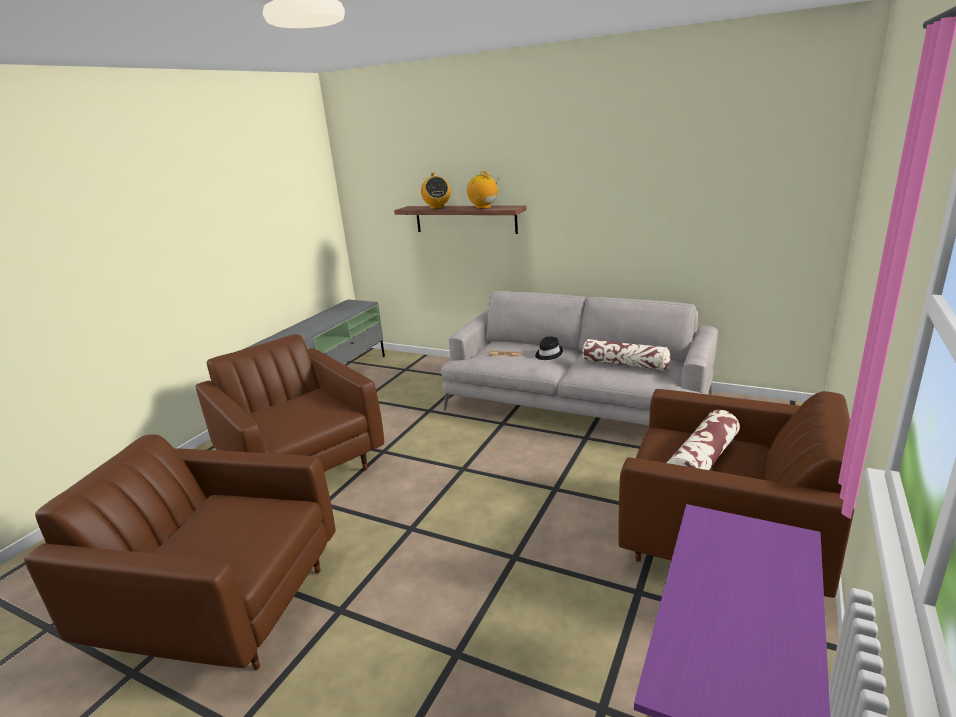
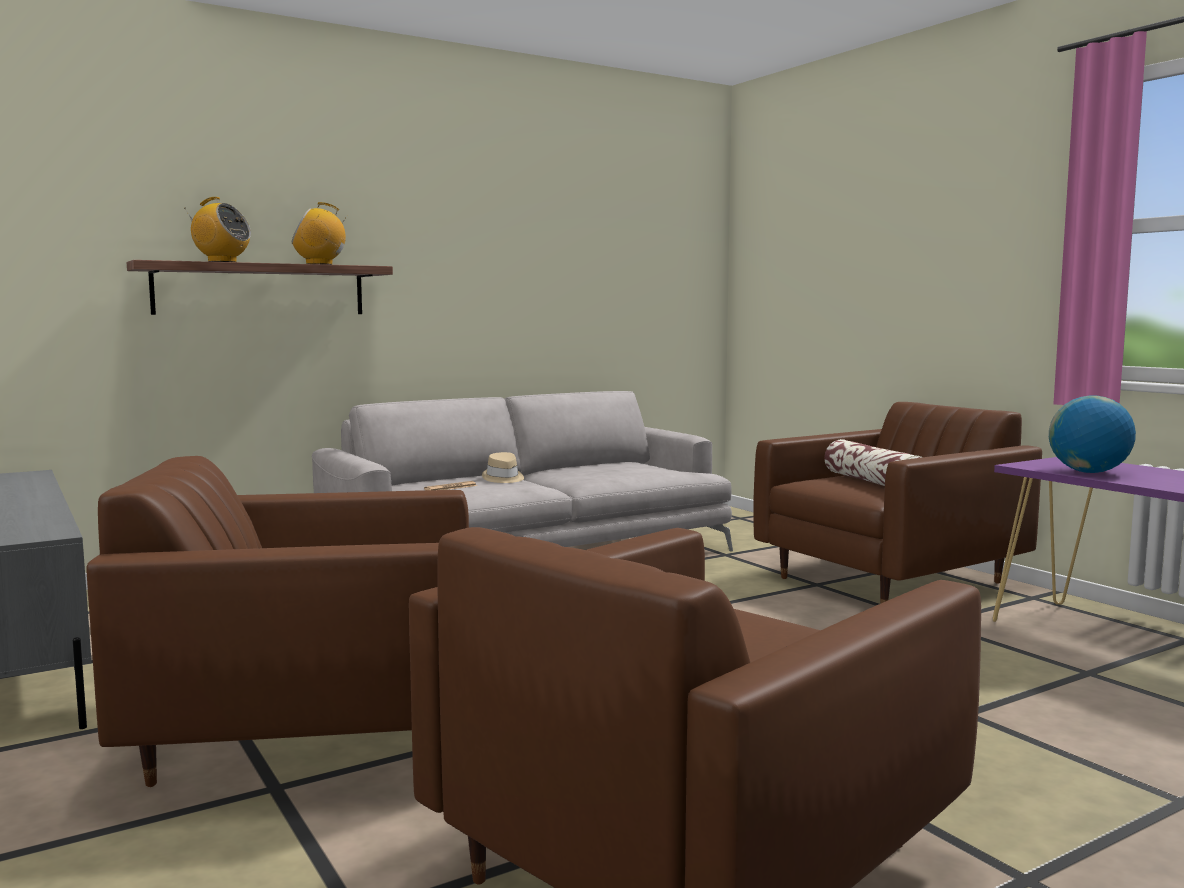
camera: 60 degrees left, 15 degrees down
black hat [535,337,563,360] -> beige hat [482,452,524,483]
pillow [582,339,671,370] -> none
none -> globe [1049,396,1136,473]

